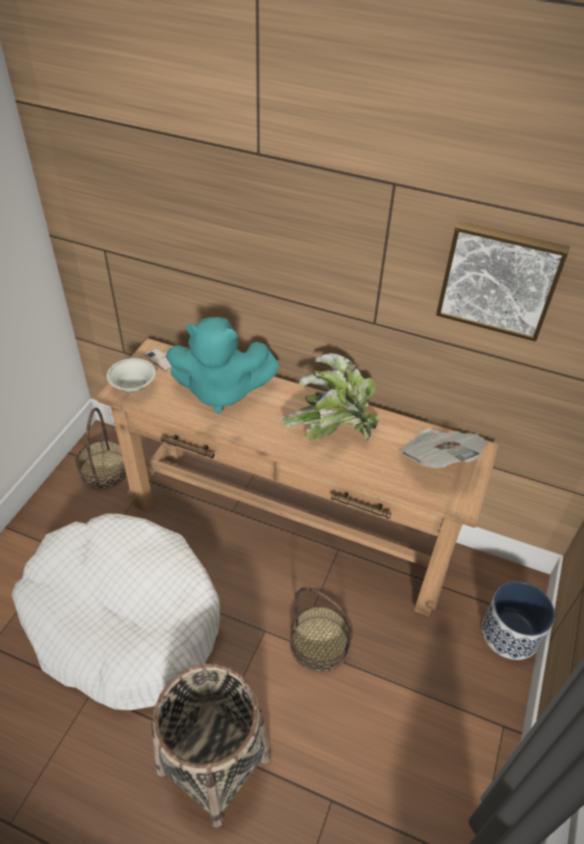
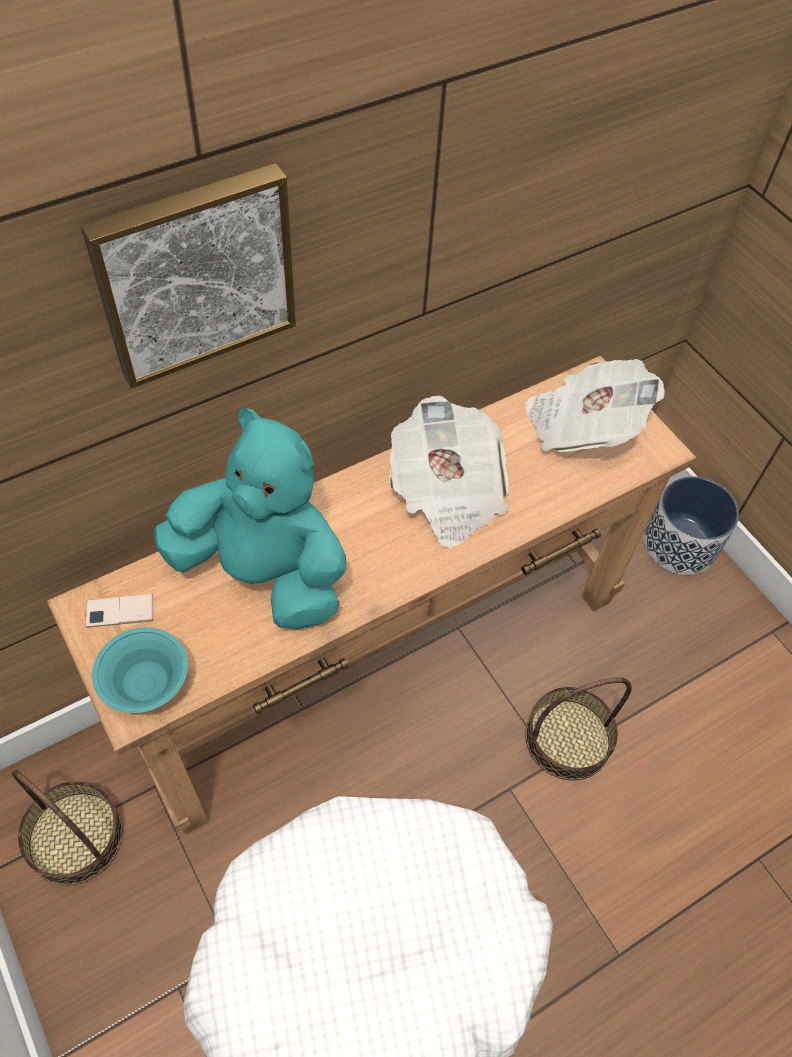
camera: 55 degrees left, 10 degrees up
white bowl [107,358,156,393] -> turquoise bowl [92,627,188,713]
basket [151,664,271,828] -> none
turquoise plush toy [166,317,280,413] -> turquoise plush toy turned 105 degrees counterclockwise [153,408,346,629]
potted plant [282,353,380,441] -> newspaper [389,396,509,548]
picture [436,221,570,342] -> picture moved to [81,163,296,388]

